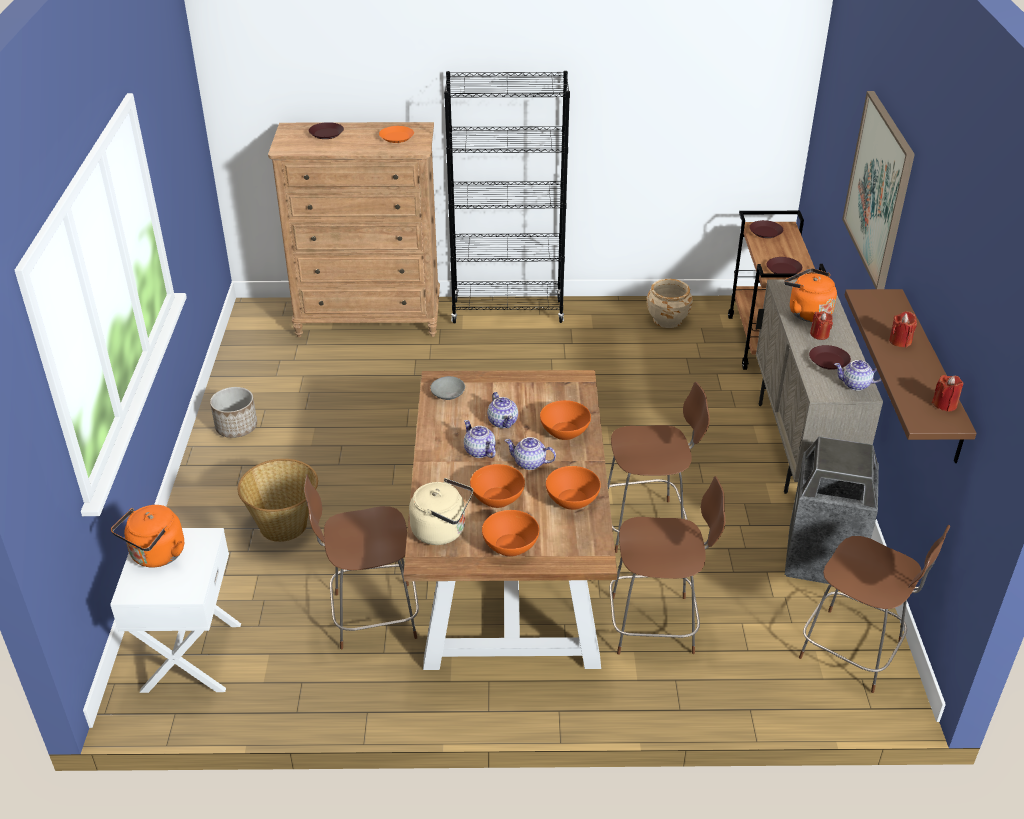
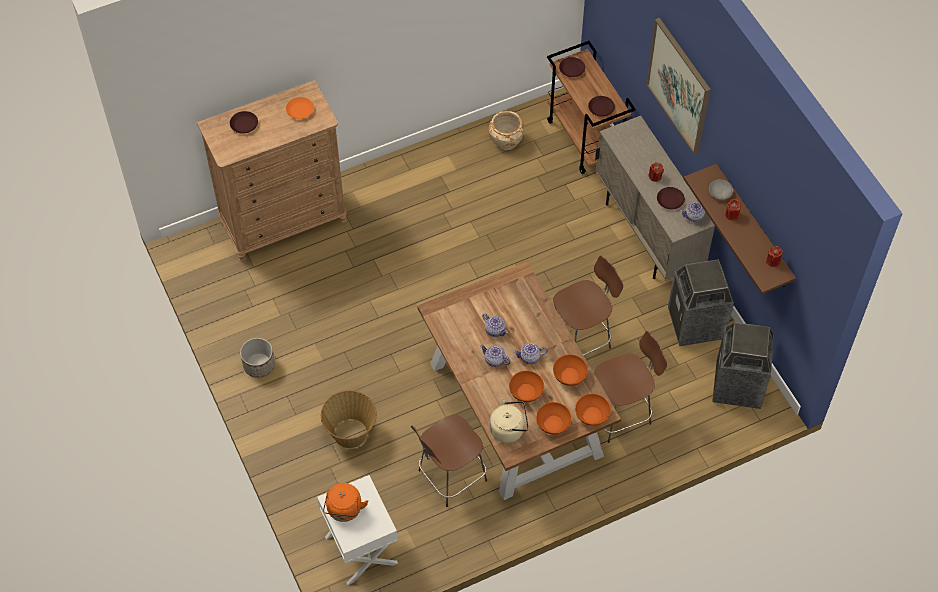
camera: 25 degrees left, 20 degrees up
grey bowl [430,376,465,400] -> grey bowl moved to [709,179,733,200]
black bookcase [444,71,570,323] -> none
orange bowl [540,400,591,440] -> orange bowl moved to [575,394,611,426]
orange kettle [784,268,837,322] -> none
brown chair [799,525,950,693] -> trash can [712,322,774,409]

